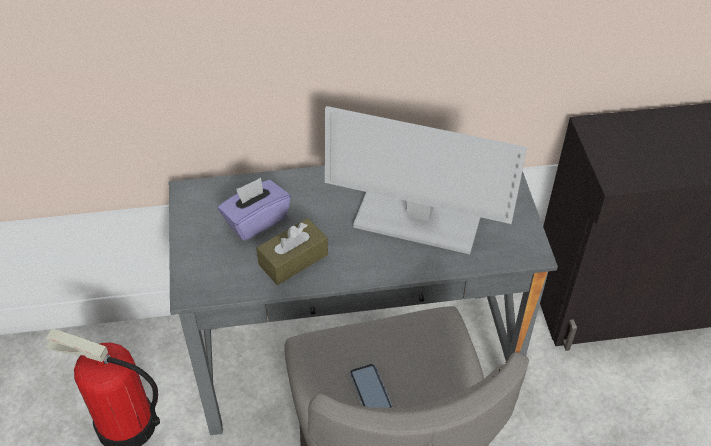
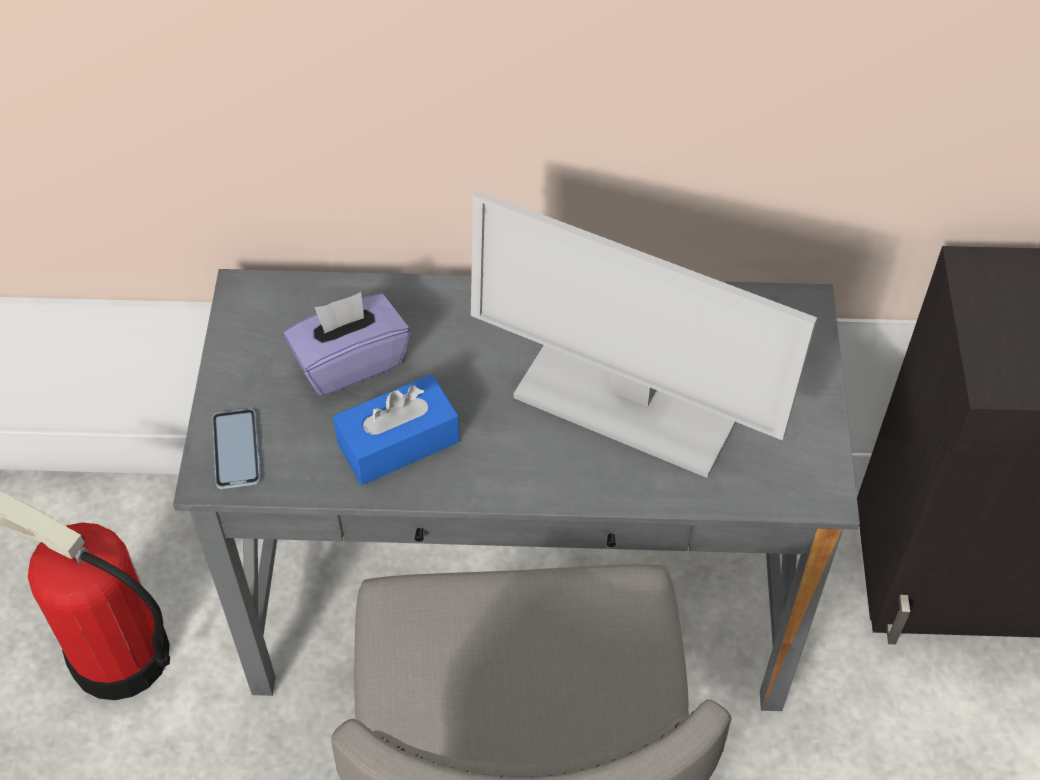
camera: 10 degrees right, 5 degrees up
brown tissue box [256,218,328,285] -> blue tissue box [333,374,460,485]
phone [350,364,393,408] -> phone moved to [212,409,260,489]

